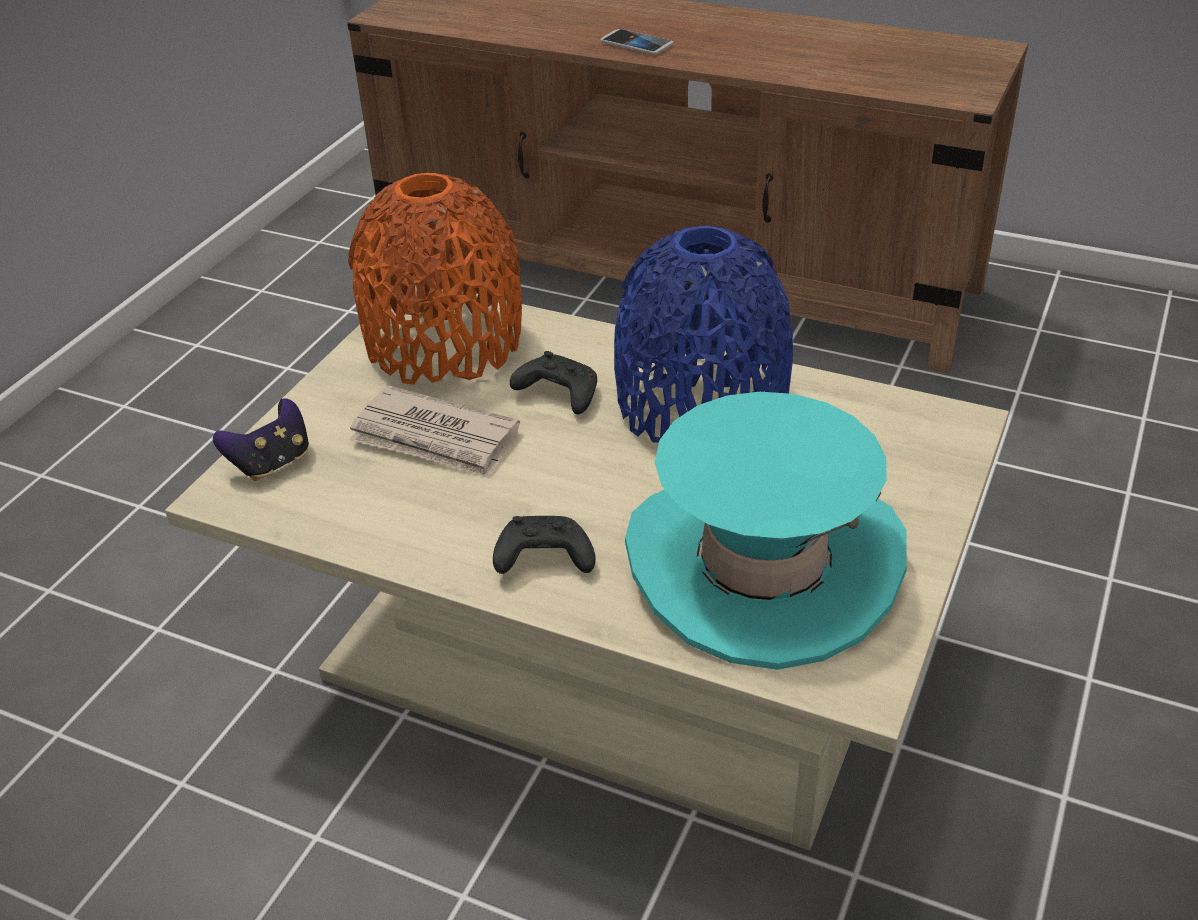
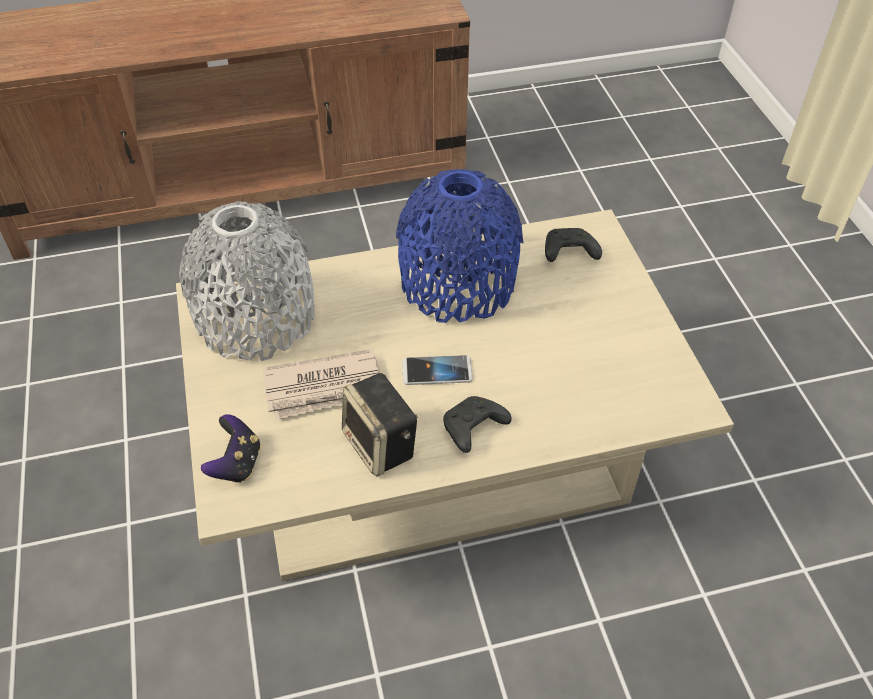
camera: 40 degrees left, 10 degrees up
orange vase [348,173,522,385] -> grey vase [179,201,315,361]
black game controller [510,351,597,414] -> black game controller moved to [545,228,602,262]
phone [600,29,673,55] -> phone moved to [403,355,473,385]
turquoise hat [625,392,907,670] -> none
none -> speaker [342,373,418,476]

